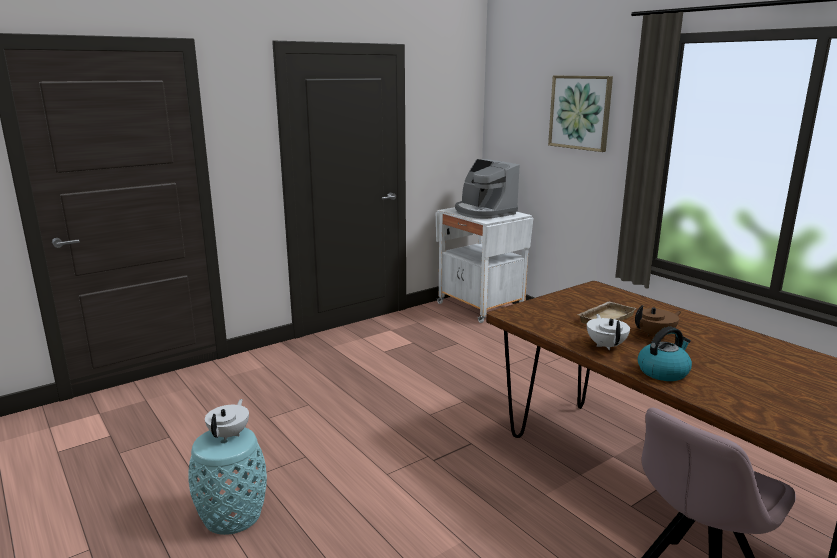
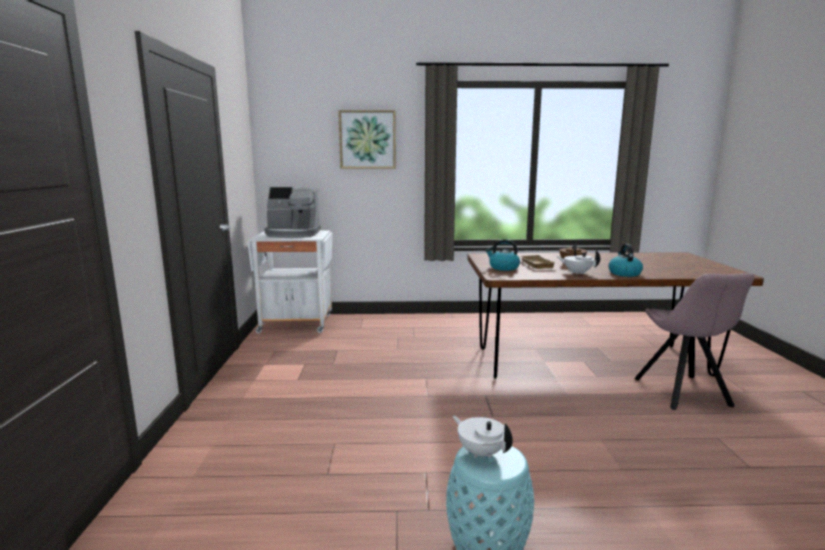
camera: 55 degrees left, 5 degrees down
none -> kettle [485,239,520,271]

